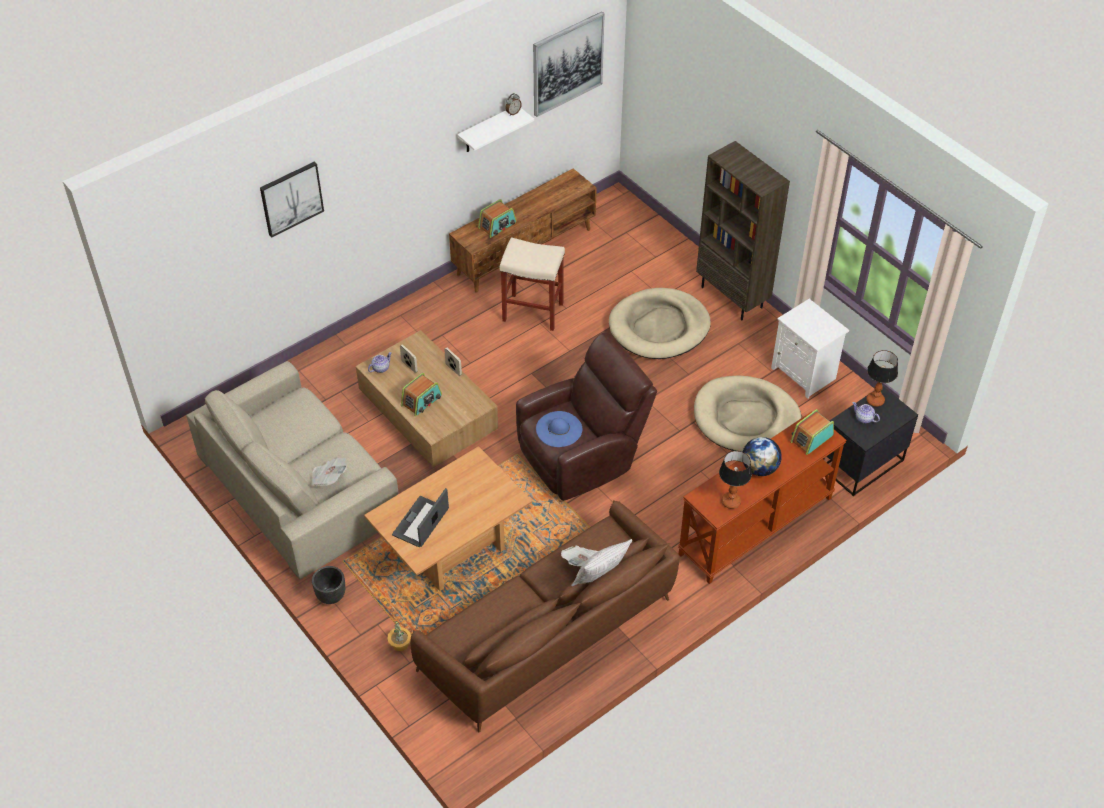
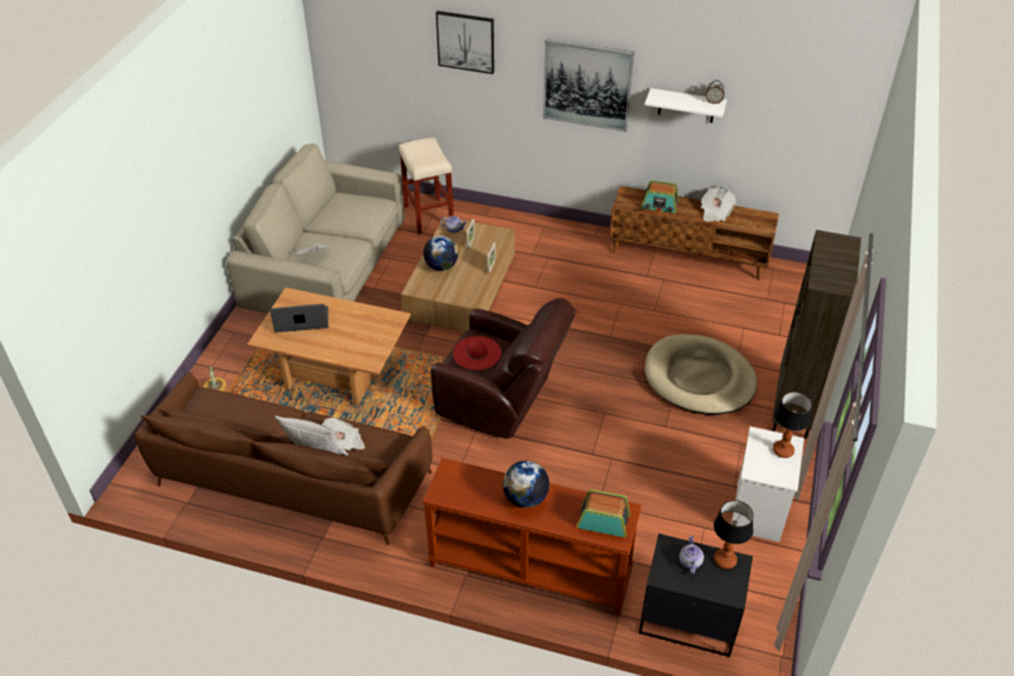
camera: 55 degrees right, 5 degrees down
black planter [312,566,345,604] -> none
radio [401,373,442,416] -> globe [423,236,458,271]
beige stool [500,237,565,331] -> beige stool moved to [399,137,454,235]
picture [533,12,605,117] -> picture moved to [543,39,634,132]
blue hat [536,411,582,447] -> red hat [453,336,501,370]
beige dog bed [694,375,802,452] -> none
table lamp [719,451,752,509] -> table lamp moved to [773,392,812,458]
none -> newspaper [701,186,736,222]

